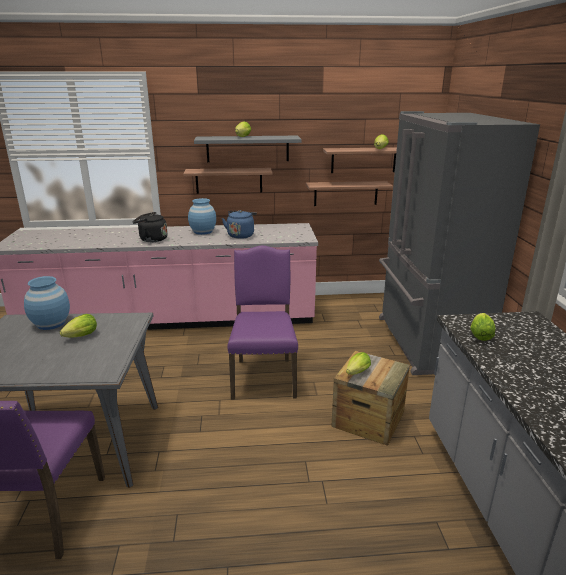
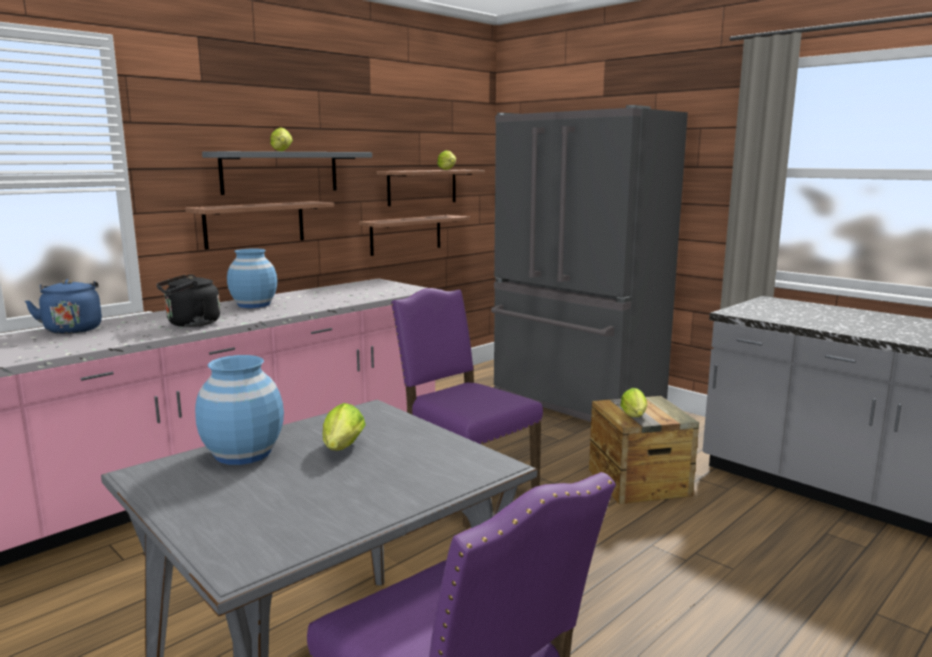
camera: 40 degrees left, 10 degrees down
blue kettle [222,210,257,239] -> blue kettle moved to [25,279,102,334]
lettuce [470,313,496,341] -> none

